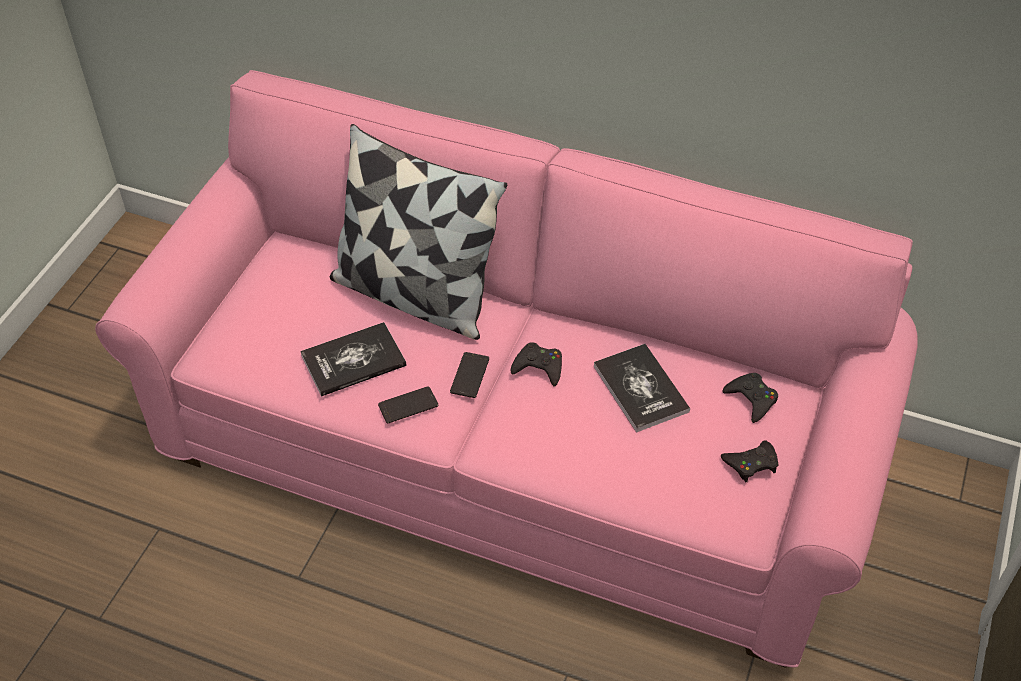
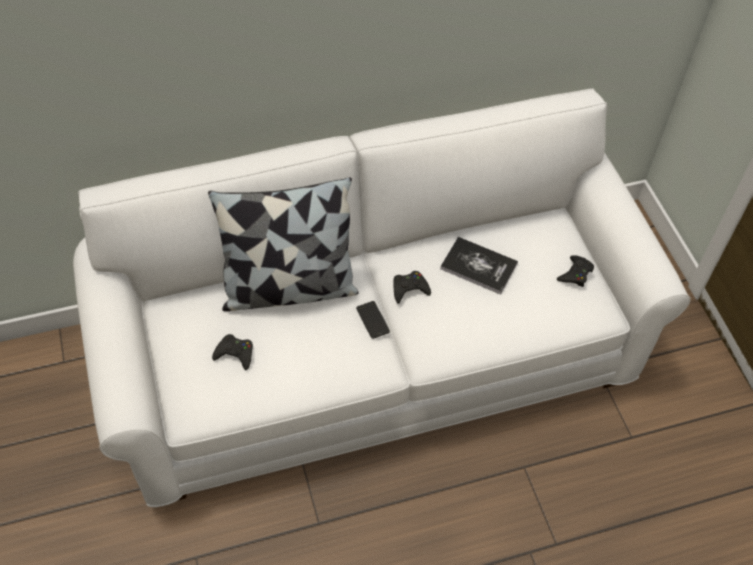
camera: 40 degrees left, 5 degrees up
pink sofa [95,70,918,668] -> white sofa [73,89,691,507]
book [300,322,407,397] -> none
phone [378,387,438,423] -> none
black game controller [722,373,778,423] -> black game controller moved to [212,334,253,370]

